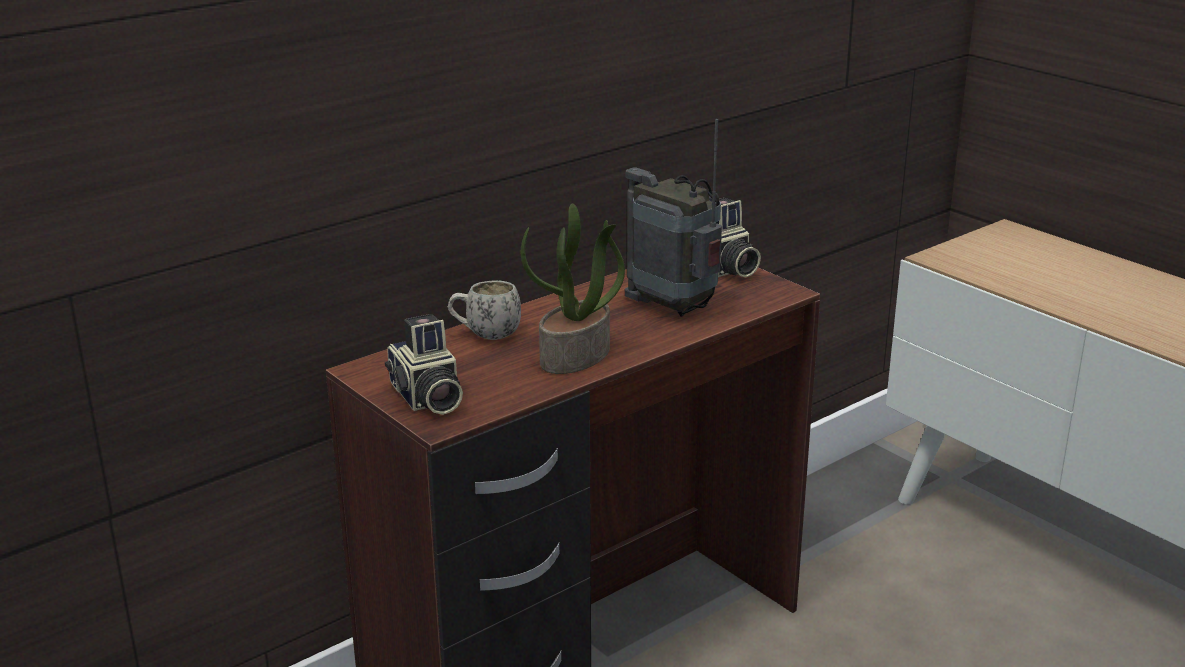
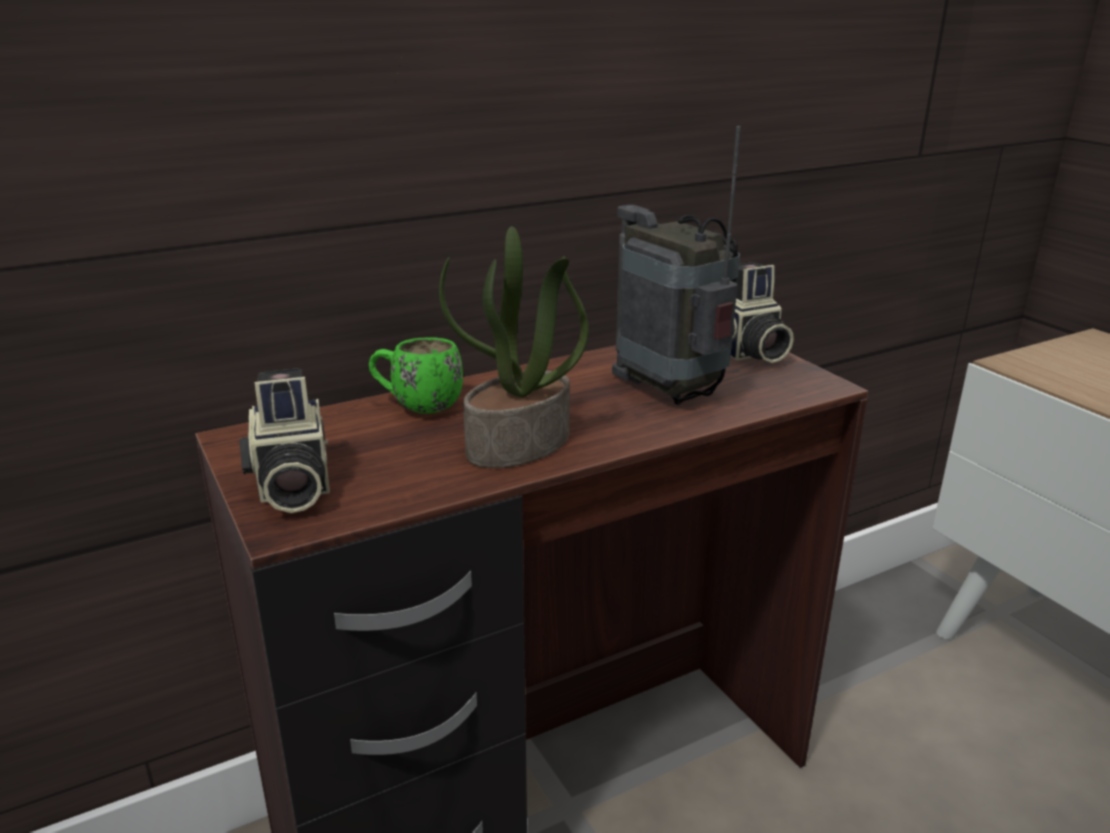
camera: 10 degrees right, 0 degrees up
white mug [448,280,521,340] -> green mug [369,337,463,414]

